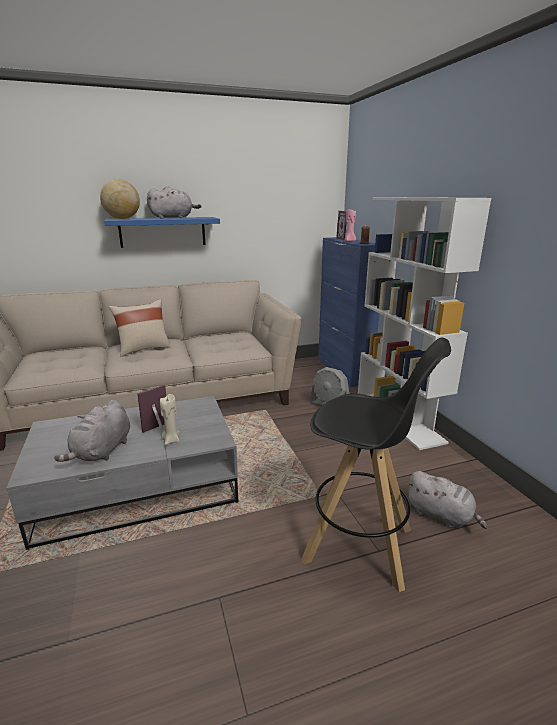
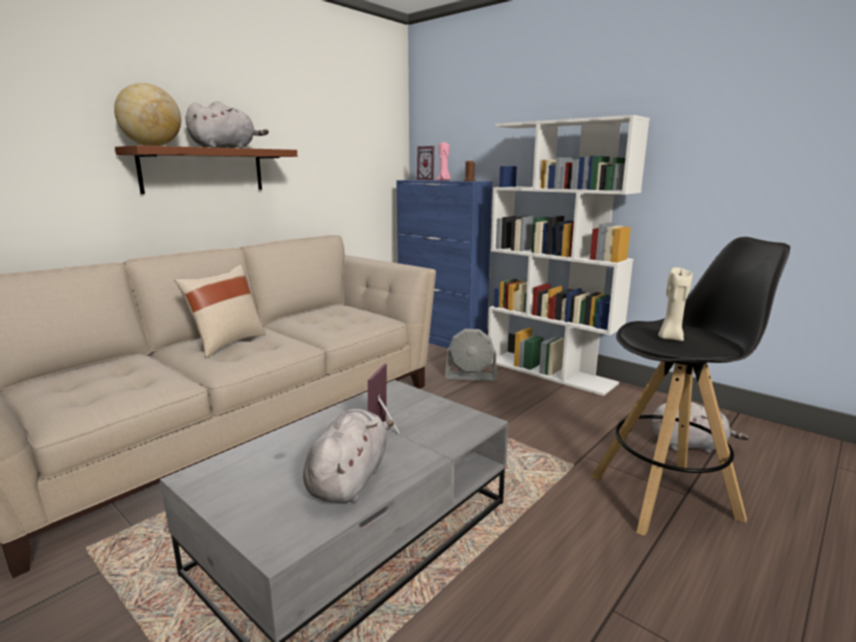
camera: 30 degrees left, 5 degrees down
grey plush toy [54,400,130,462] -> grey plush toy turned 150 degrees counterclockwise [303,409,394,503]
blue shelf [104,217,220,248] -> brown shelf [115,145,297,194]
beige candle [160,394,180,445] -> beige candle moved to [658,267,693,341]

